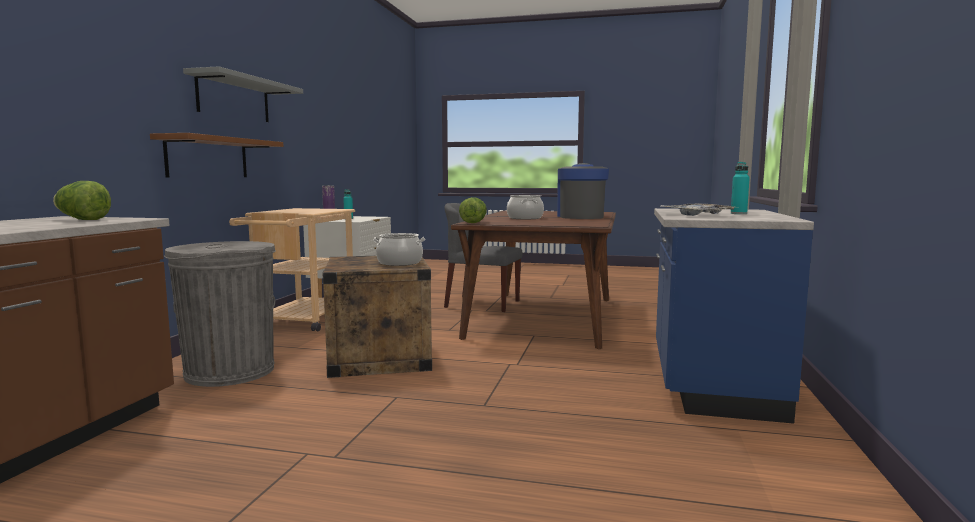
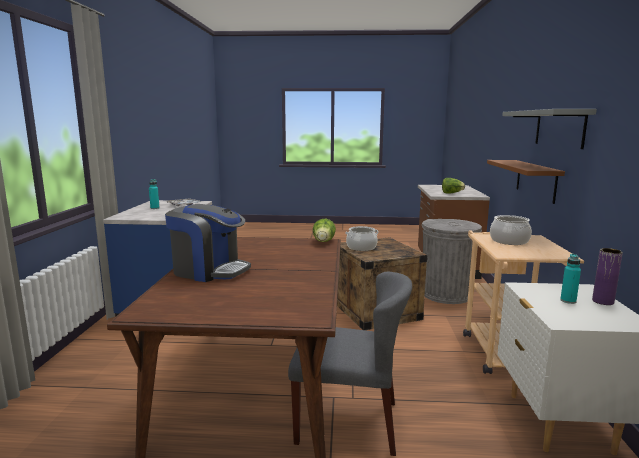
camera: 170 degrees right, 5 degrees up
cooking pot [507,195,544,219] -> cooking pot moved to [490,215,532,245]
coffee machine [557,163,609,219] -> coffee machine turned 60 degrees counterclockwise [165,204,251,282]

